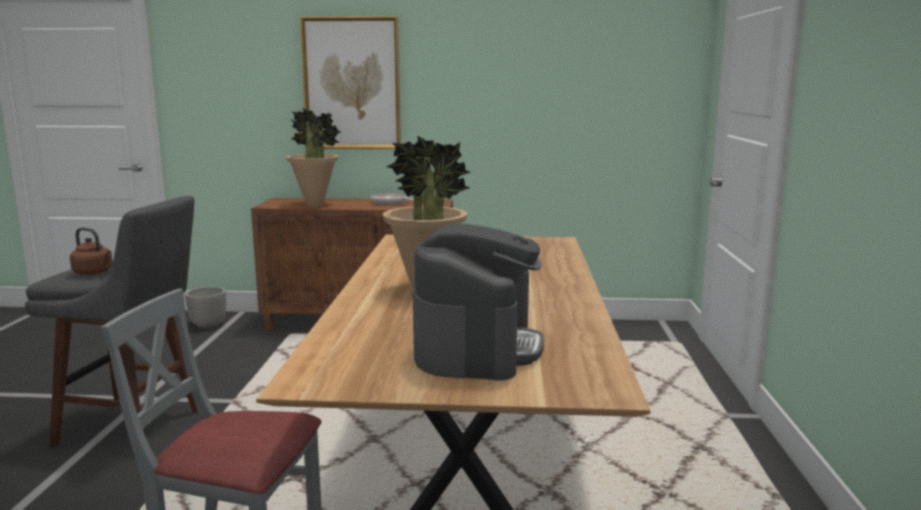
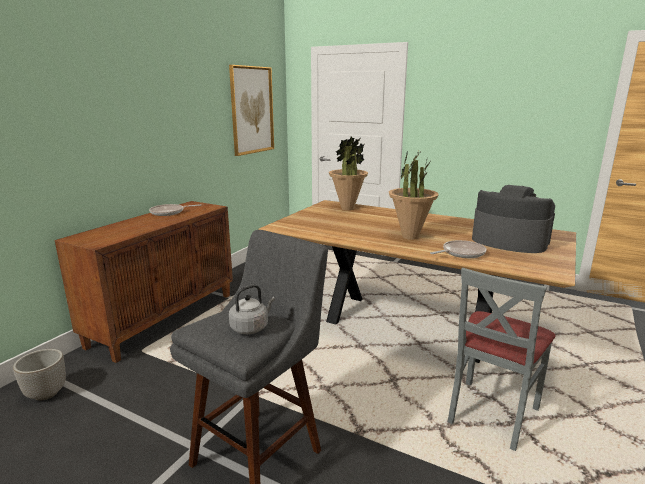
camera: 65 degrees left, 5 degrees up
brown kettle [70,227,113,275] -> grey kettle [229,284,275,334]
potted plant [286,107,341,207] -> potted plant moved to [329,136,368,210]
picture [300,16,401,149] -> picture moved to [229,65,274,156]
none -> frying pan [430,240,487,258]

